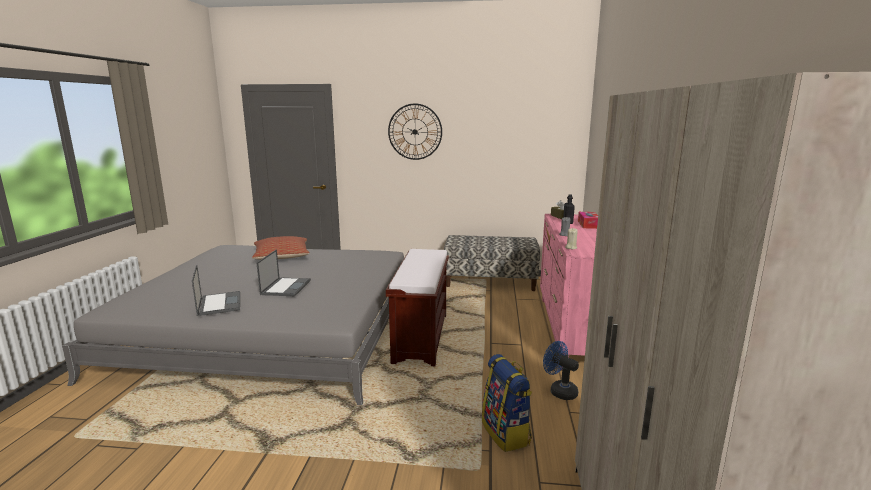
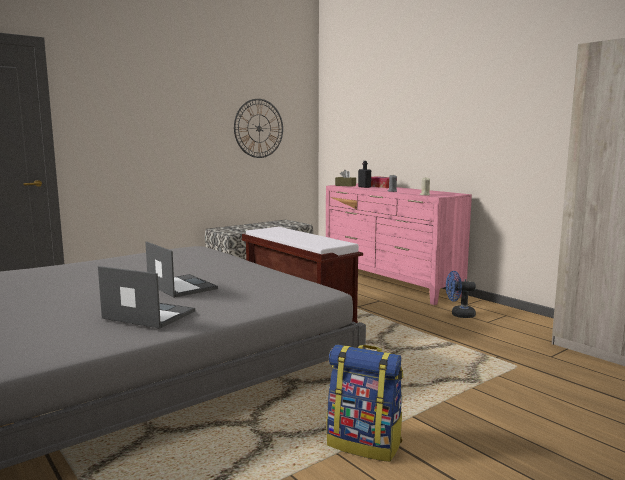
camera: 45 degrees left, 5 degrees down
pillow [252,236,310,260] -> none
wall clock [388,104,442,160] -> wall clock moved to [234,99,283,158]
backpack [482,354,532,452] -> backpack moved to [327,344,403,462]

